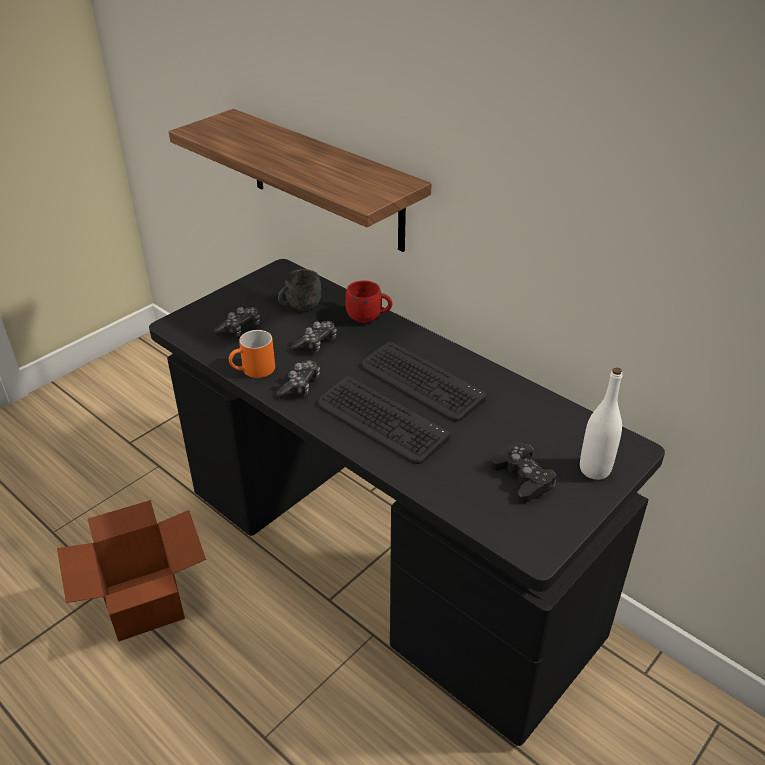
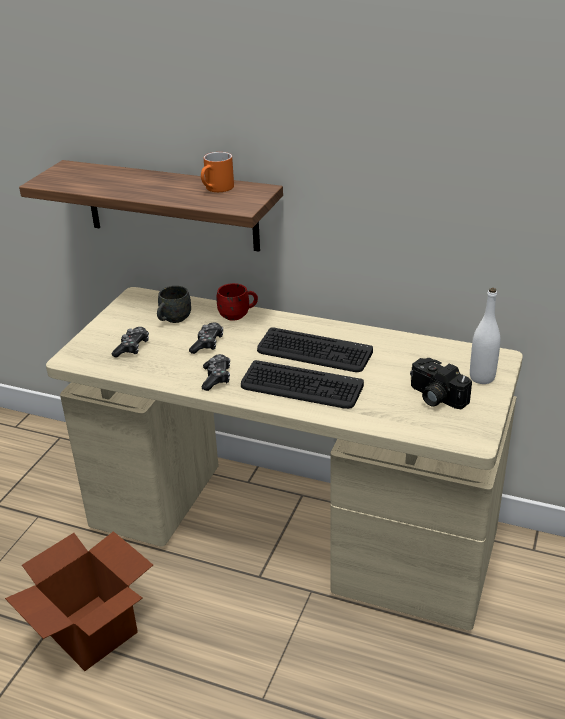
camera: 20 degrees left, 5 degrees down
black desk [149,259,665,746] -> beige desk [46,287,523,630]
orange mug [229,330,275,378] -> orange mug moved to [201,152,234,192]
black game controller [491,443,556,504] -> camera [410,358,472,410]

